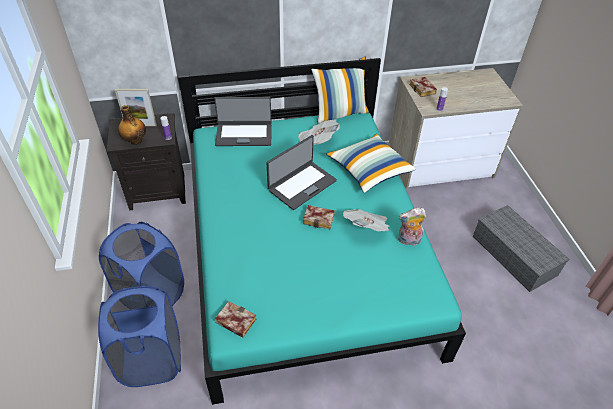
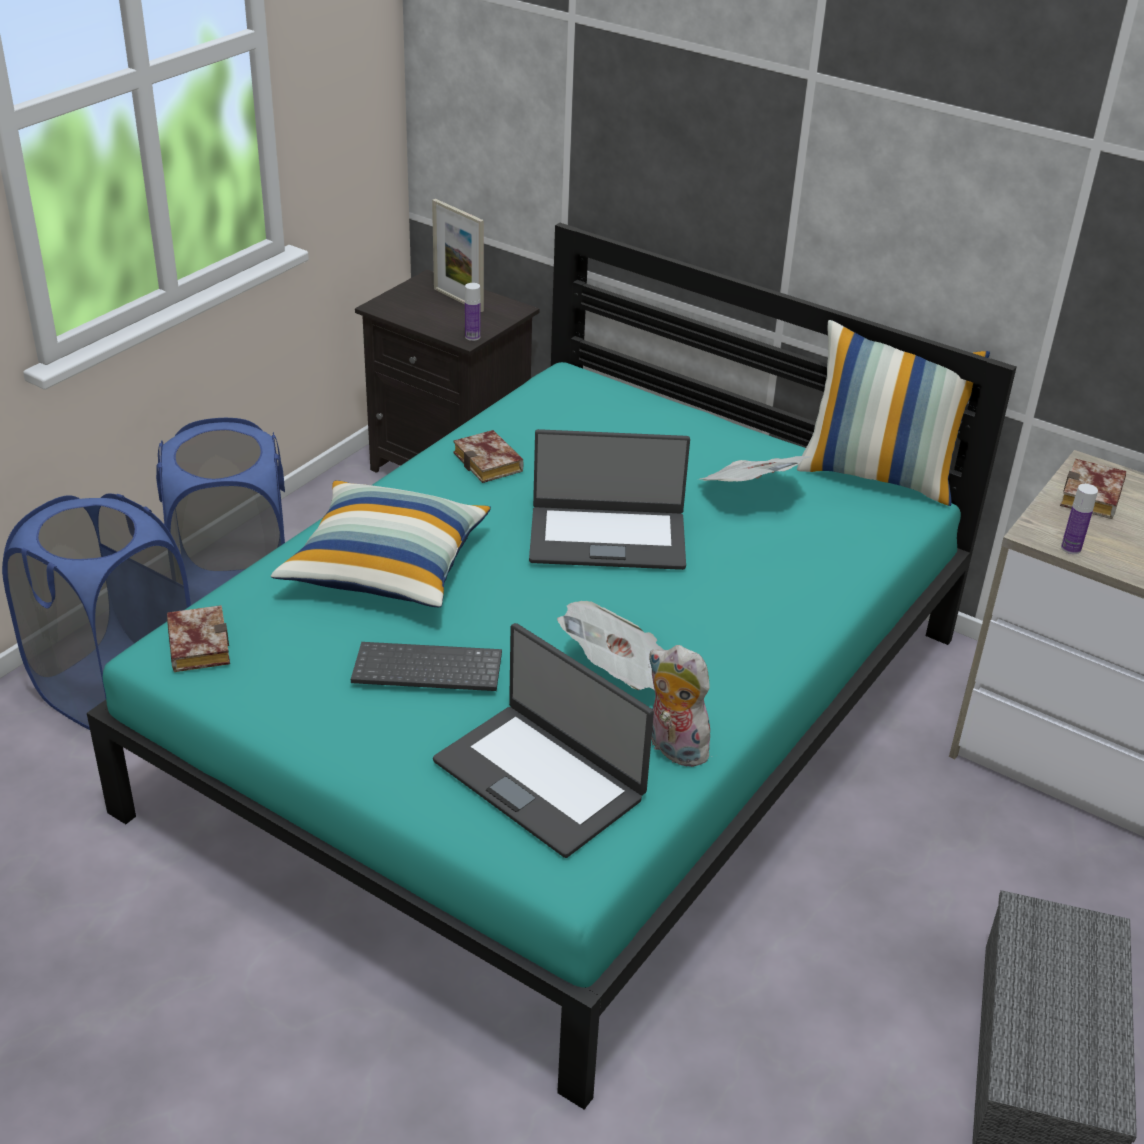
camera: 45 degrees right, 10 degrees down
bottle [118,105,146,145] -> none
laptop [214,97,272,146] -> laptop moved to [433,623,654,858]
book [303,205,335,229] -> book moved to [453,430,523,483]
pillow [326,134,416,193] -> pillow moved to [271,480,491,607]
none -> keyboard [351,642,502,691]

